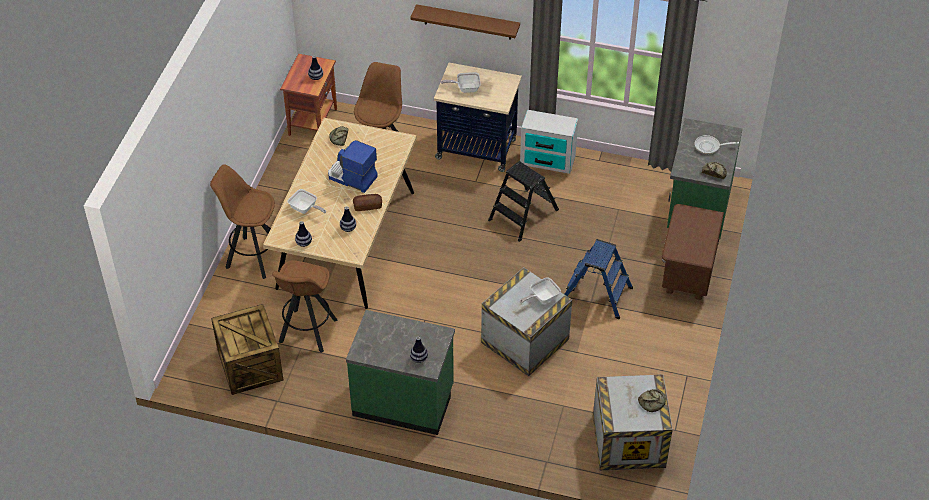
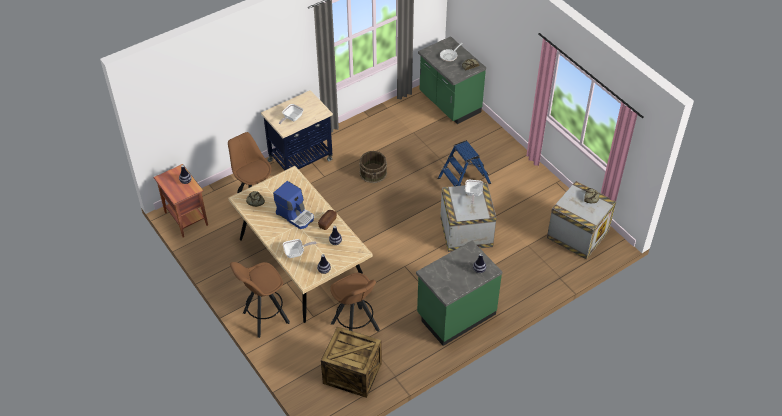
camera: 50 degrees left, 0 degrees up
coffee machine [328,140,378,193] -> coffee machine turned 120 degrees counterclockwise [273,181,314,229]
brown shelf [410,4,520,40] -> none
black step ladder [488,161,559,242] -> brown bucket [359,151,387,183]
white nightstand [520,110,578,174] -> none
brown nightstand [662,204,724,300] -> none

